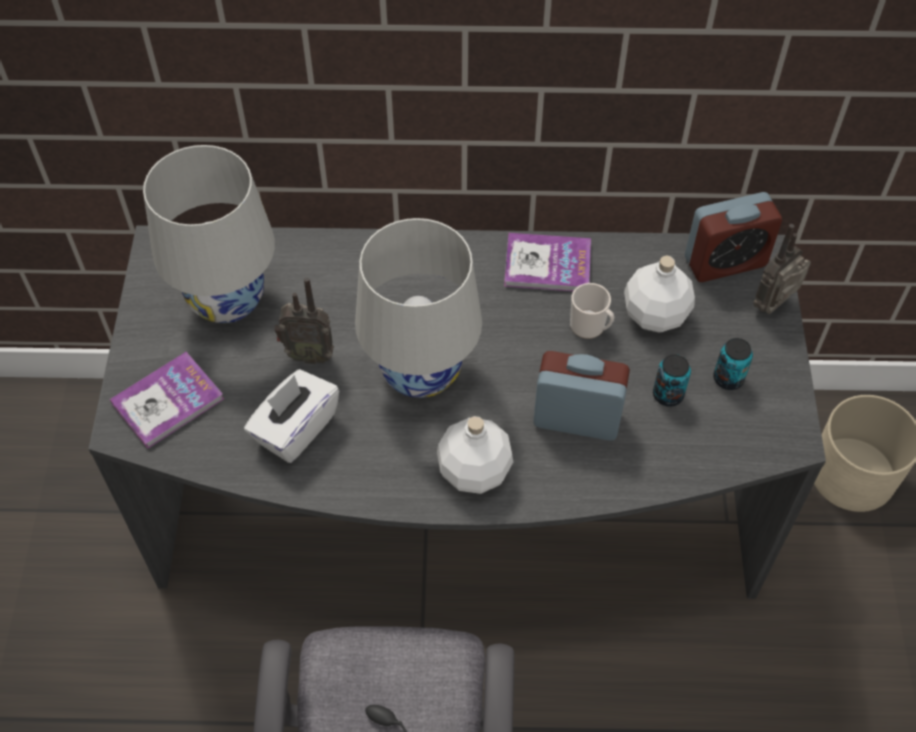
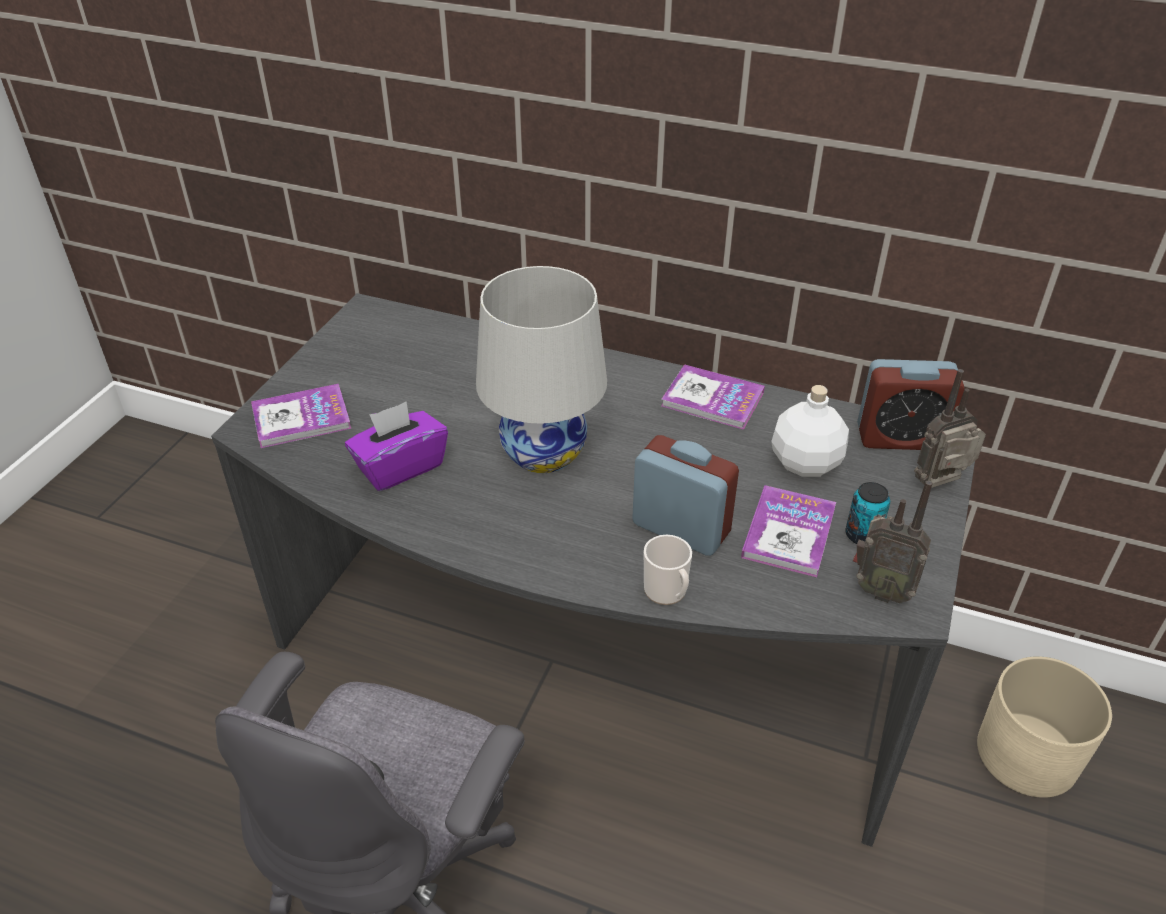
camera: 20 degrees right, 15 degrees down
white table lamp [143,145,275,323] -> none
white tissue box [244,369,340,463] -> purple tissue box [345,402,448,491]
radio [275,277,334,364] -> radio moved to [853,481,932,603]
white bottle [437,416,513,494] -> none
mug [570,283,614,339] -> mug moved to [644,535,692,605]
can [653,354,691,407] -> book [741,485,836,577]

